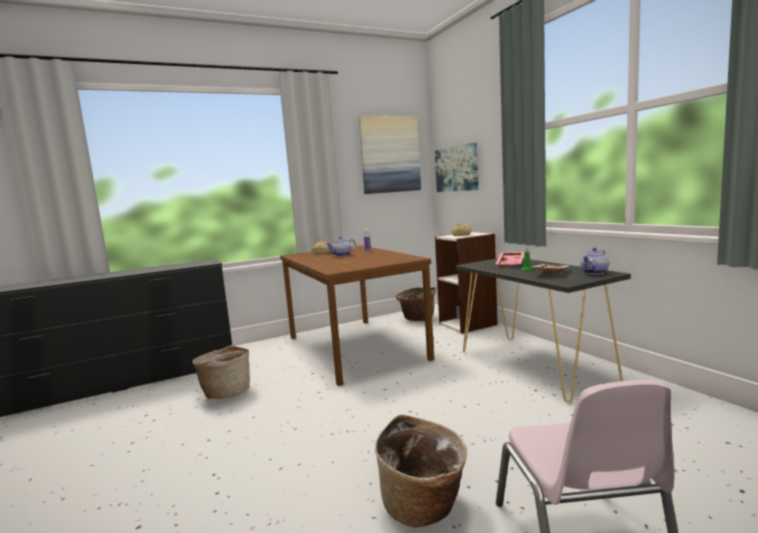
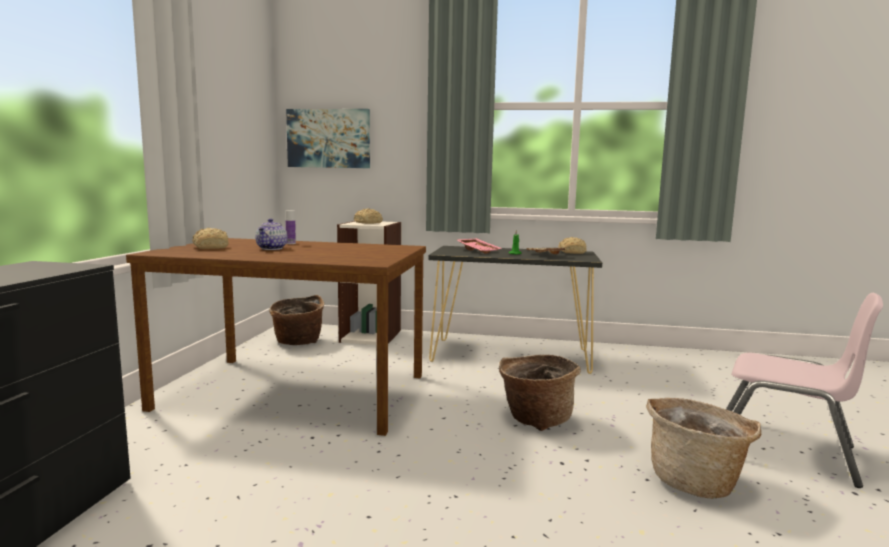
camera: 55 degrees left, 0 degrees up
basket [193,345,250,399] -> basket moved to [499,355,581,431]
picture [358,115,421,194] -> none
teapot [581,248,609,275] -> bread [558,237,587,254]

